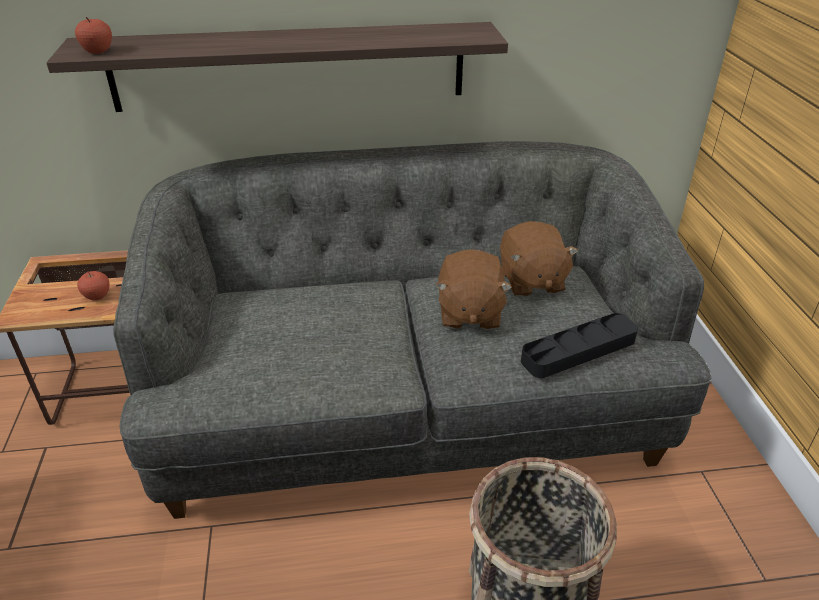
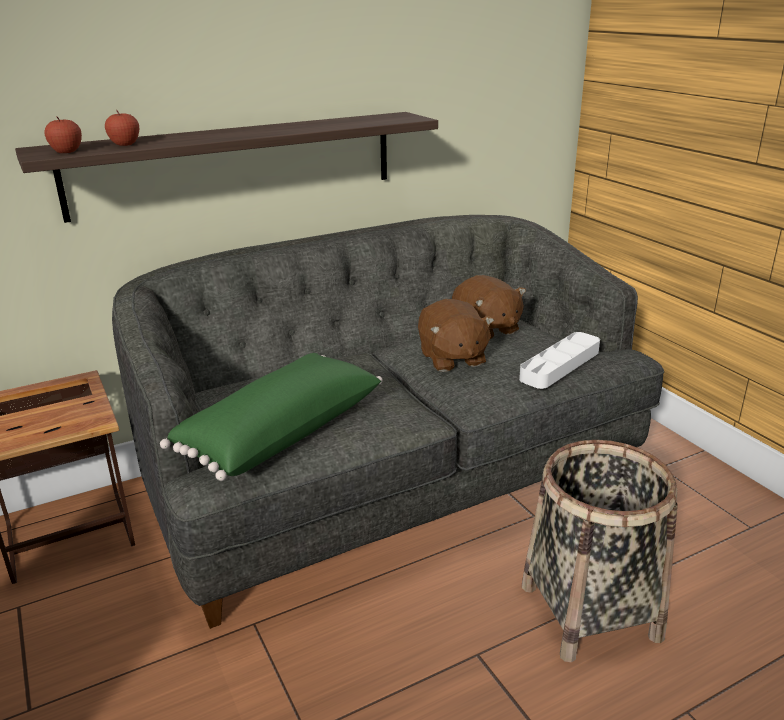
camera: 20 degrees left, 10 degrees down
apple [77,271,109,300] -> apple moved to [105,110,139,146]
black tray [521,313,638,378] -> white tray [519,332,600,389]
none -> green pillow [160,353,383,481]

